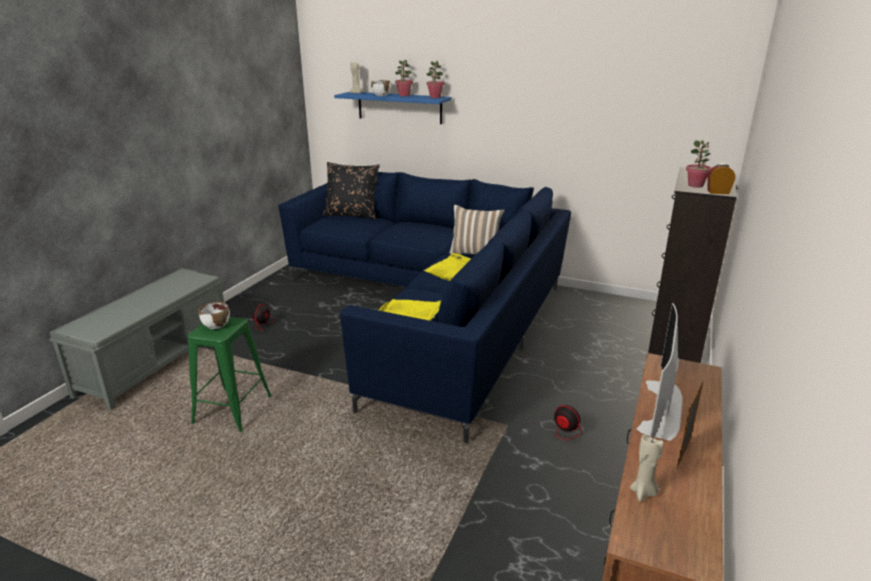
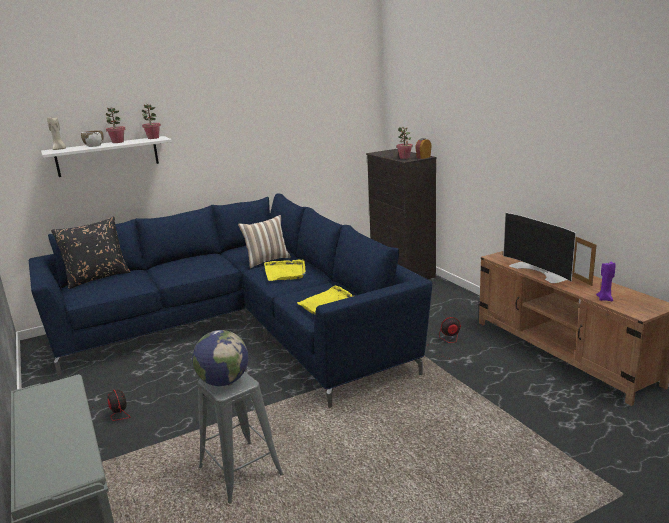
camera: 50 degrees left, 5 degrees down
green stool [188,317,272,432] -> grey stool [198,372,283,503]
white bowl [198,302,230,329] -> globe [192,330,248,386]
blue shelf [334,92,452,124] -> white shelf [41,136,172,177]
beige candle [630,434,664,502] -> purple candle [596,261,615,301]

